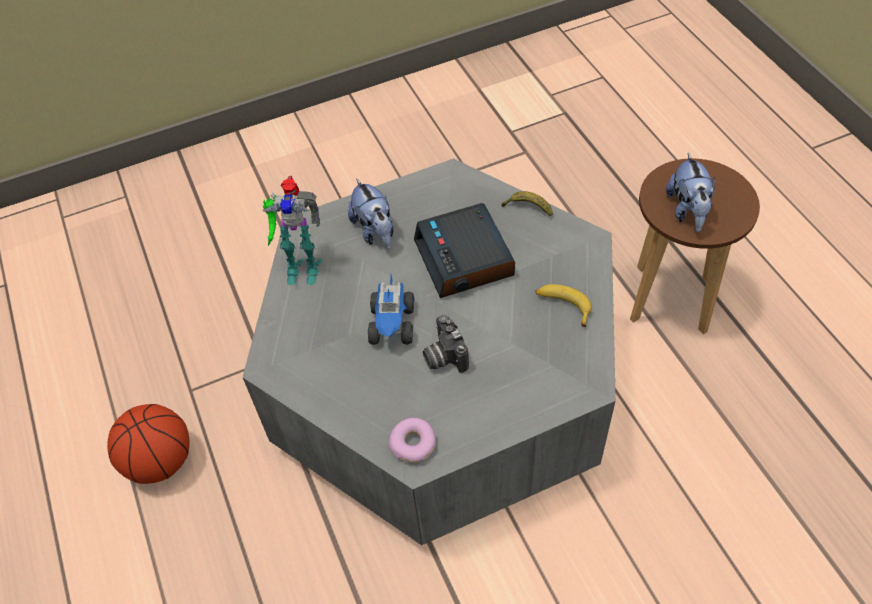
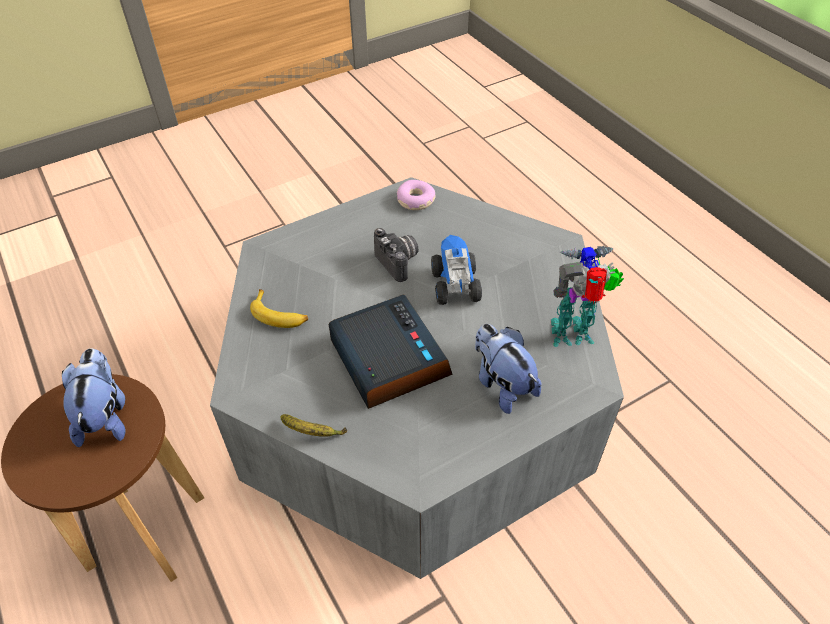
camera: 170 degrees right, 5 degrees down
basketball [107,404,189,484] -> none

